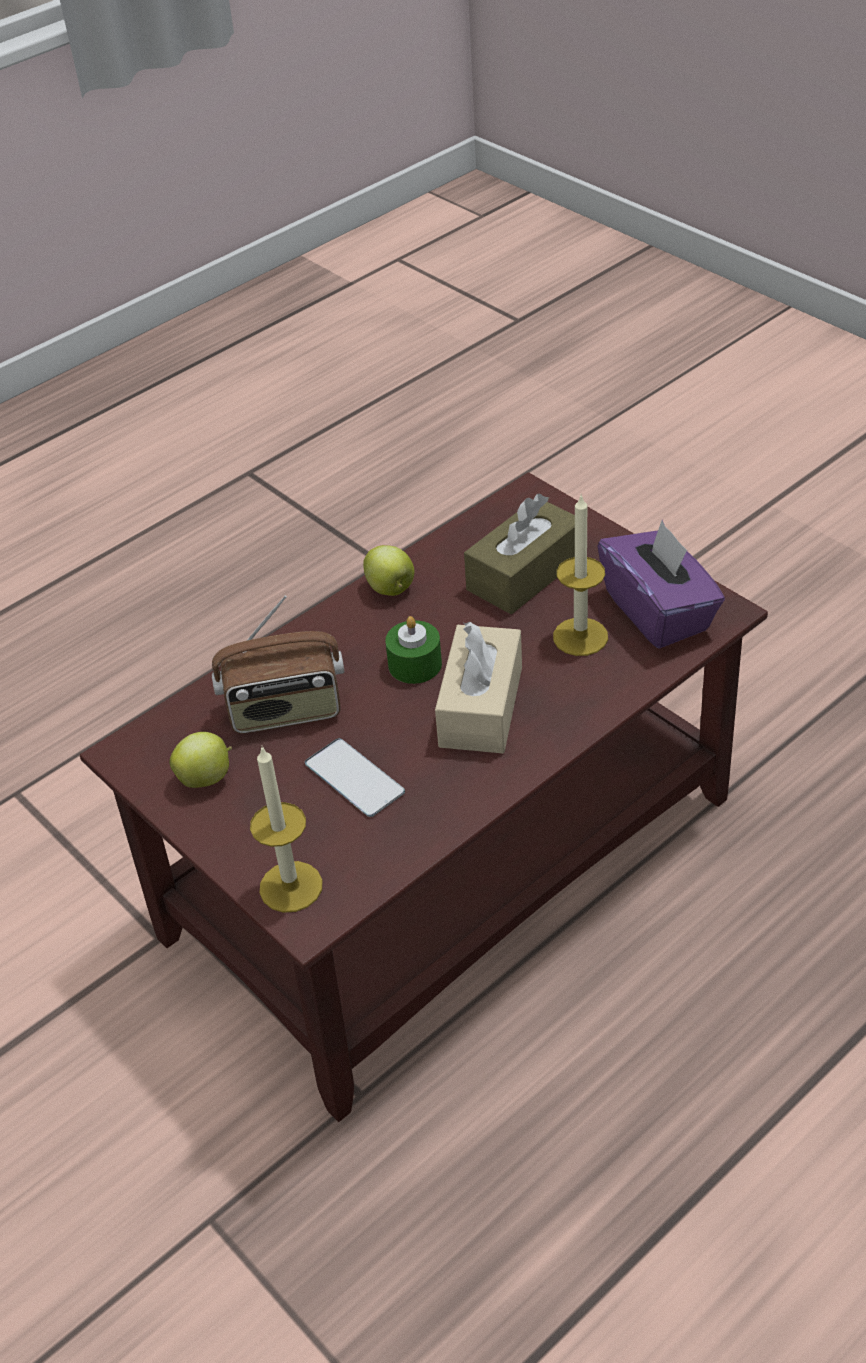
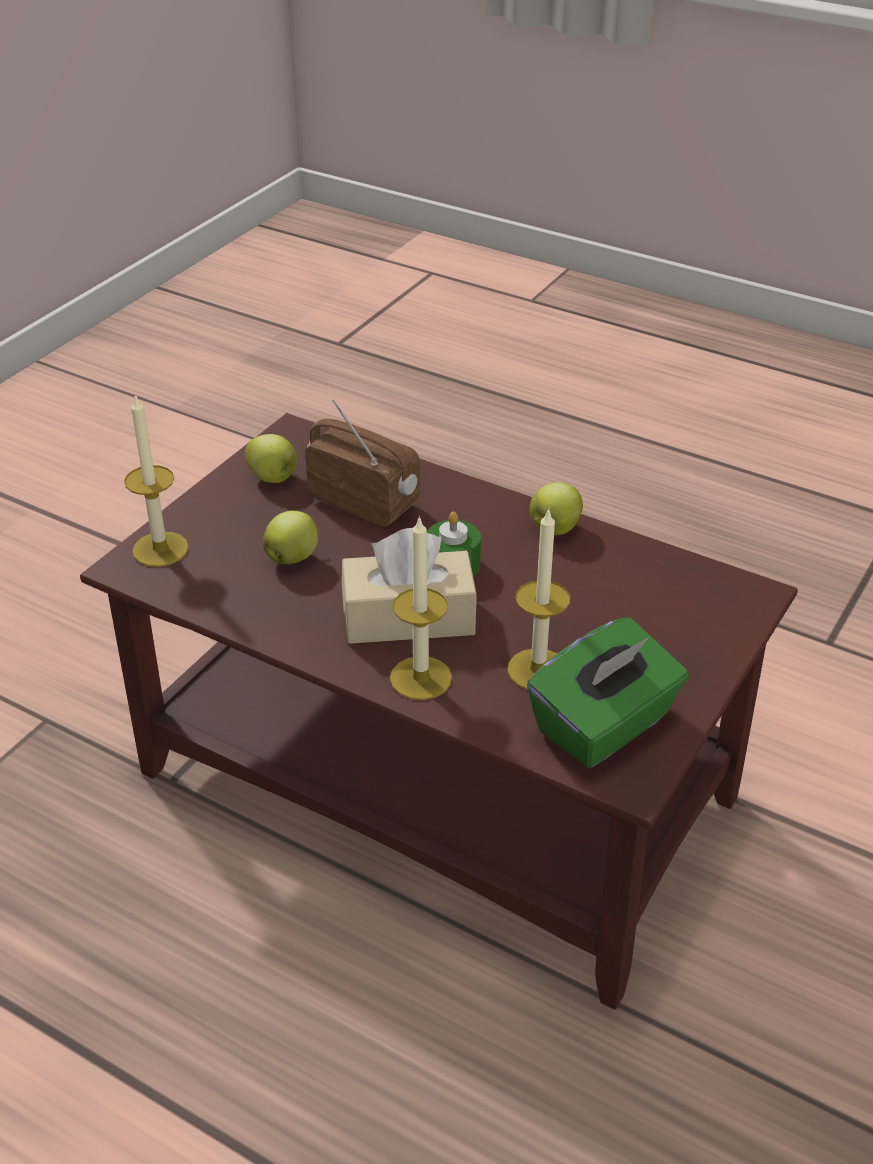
camera: 70 degrees right, 5 degrees down
radio [212,595,344,734] -> radio turned 150 degrees clockwise [305,399,420,526]
phone [305,738,405,817] -> apple [263,511,318,564]
brown tissue box [464,493,575,614] -> none
purple tissue box [597,520,725,649] -> green tissue box [527,617,689,768]
none -> candle [390,515,452,700]

